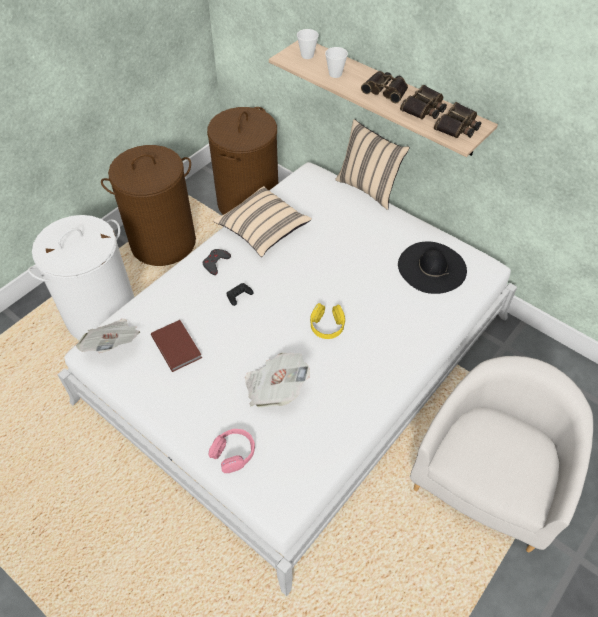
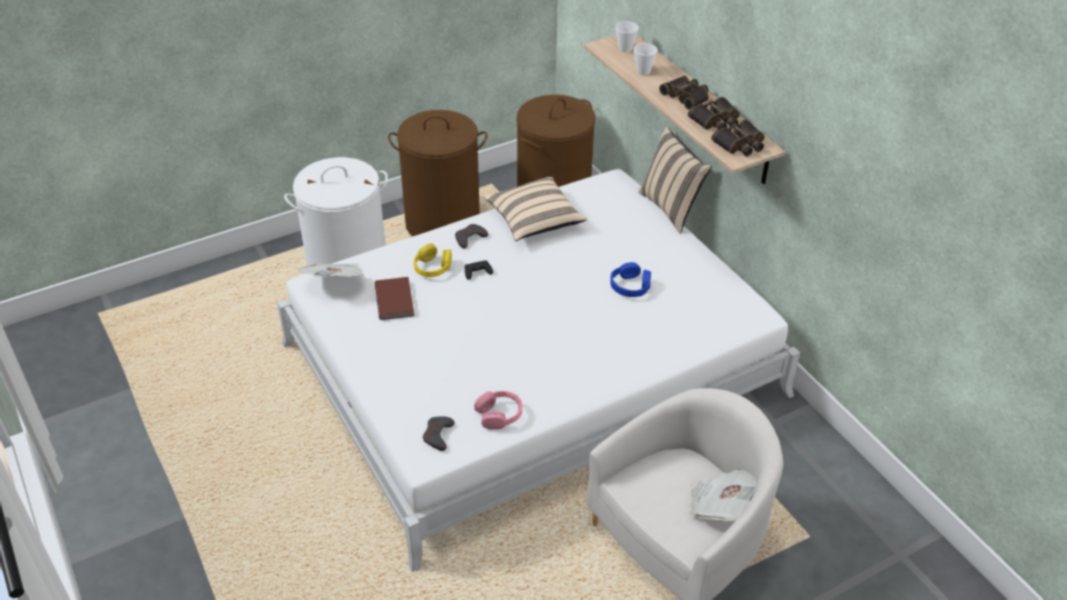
camera: 20 degrees right, 10 degrees down
pink headphones [208,429,255,473] -> pink headphones moved to [474,391,522,430]
newspaper [245,353,310,407] -> newspaper moved to [690,469,756,522]
yellow headphones [310,303,345,339] -> yellow headphones moved to [413,243,452,277]
black hat [398,242,467,294] -> none
none -> grey game controller [423,416,454,451]
none -> blue headphones [610,262,651,297]

